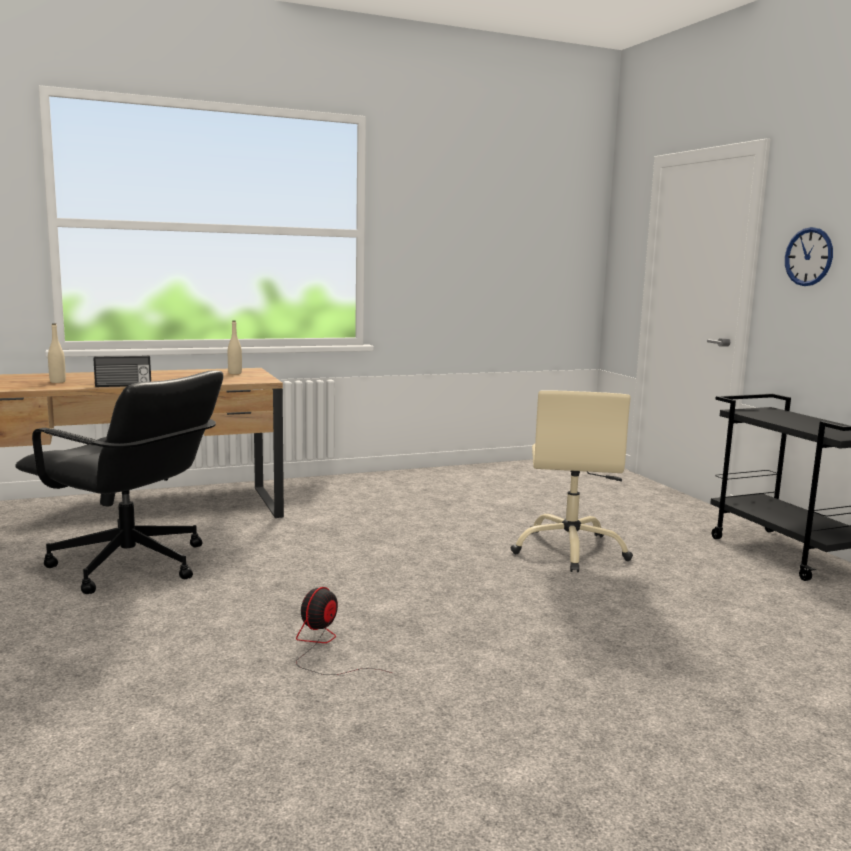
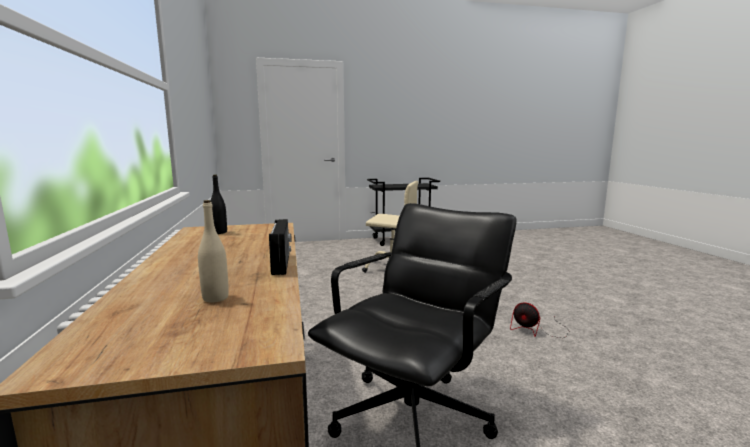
camera: 80 degrees left, 0 degrees up
beige bottle [228,321,242,374] -> black bottle [211,175,227,234]
wall clock [785,227,833,286] -> none

